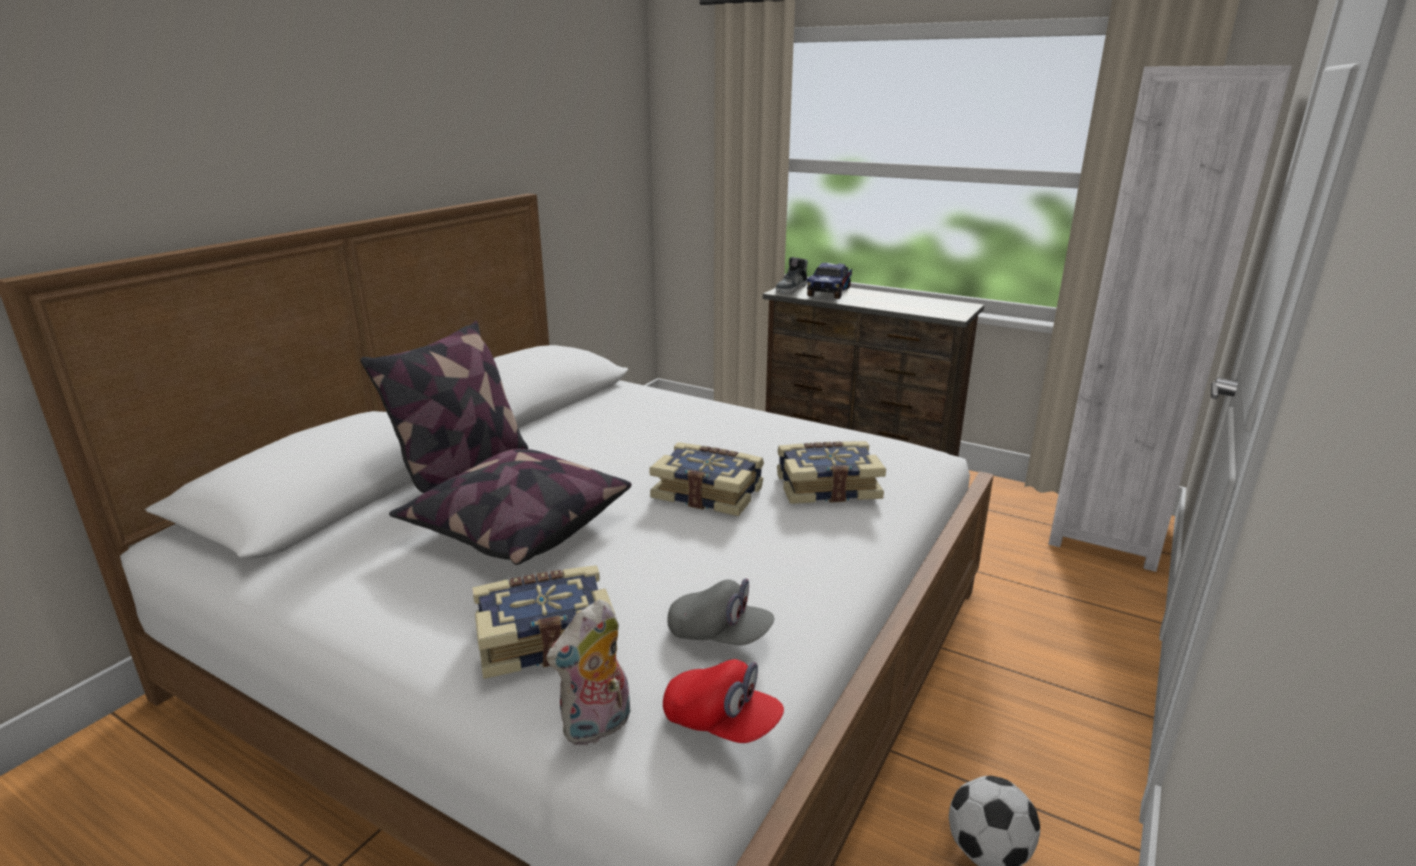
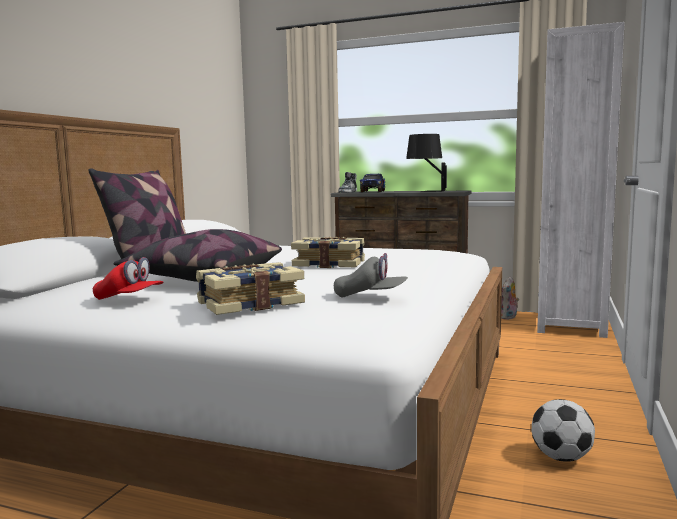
camera: 10 degrees left, 15 degrees down
plush toy [546,600,631,745] -> plush toy moved to [501,276,519,320]
red cap [663,659,784,743] -> red cap moved to [93,257,164,300]
book [777,441,886,504] -> none
none -> black table lamp [406,134,447,192]

